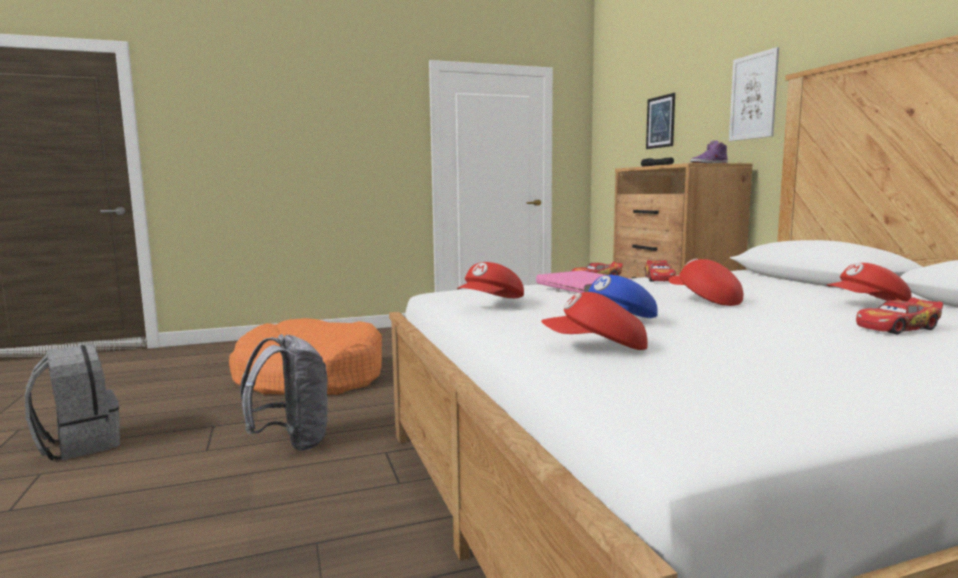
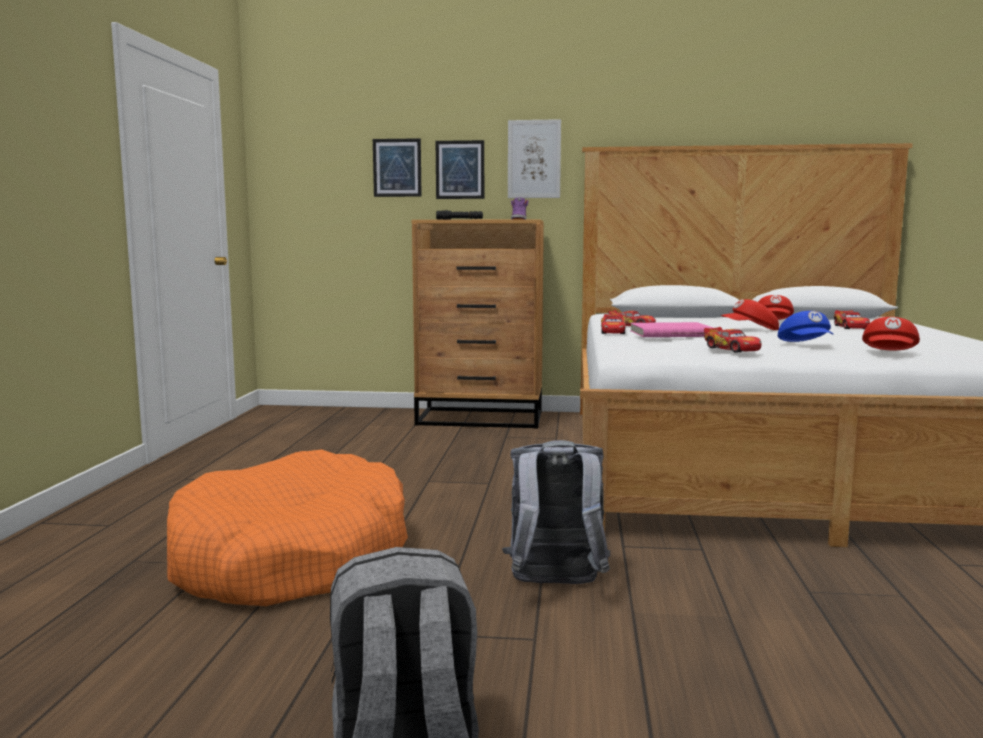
camera: 65 degrees left, 0 degrees up
red cap [457,262,524,298] -> toy car [704,327,762,353]
none -> picture [436,140,484,199]

